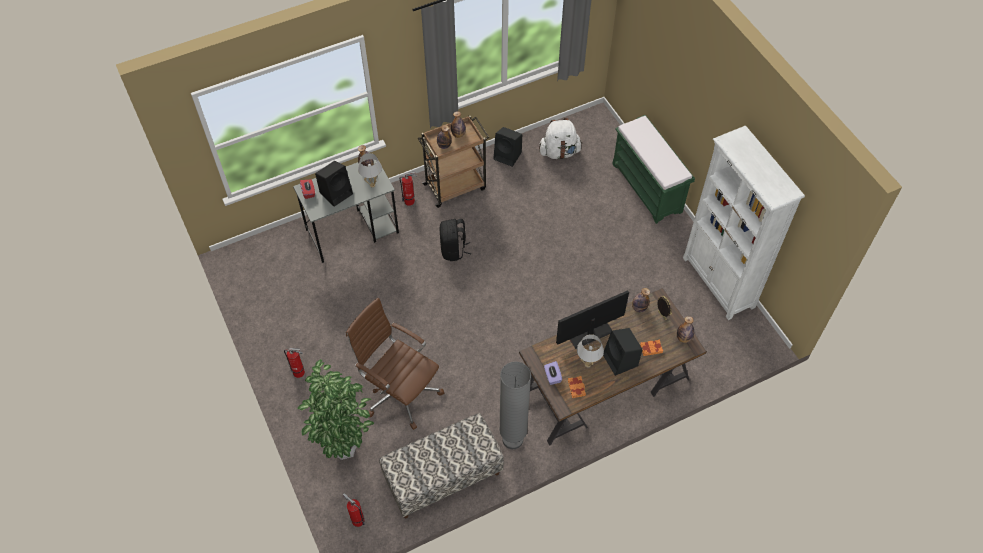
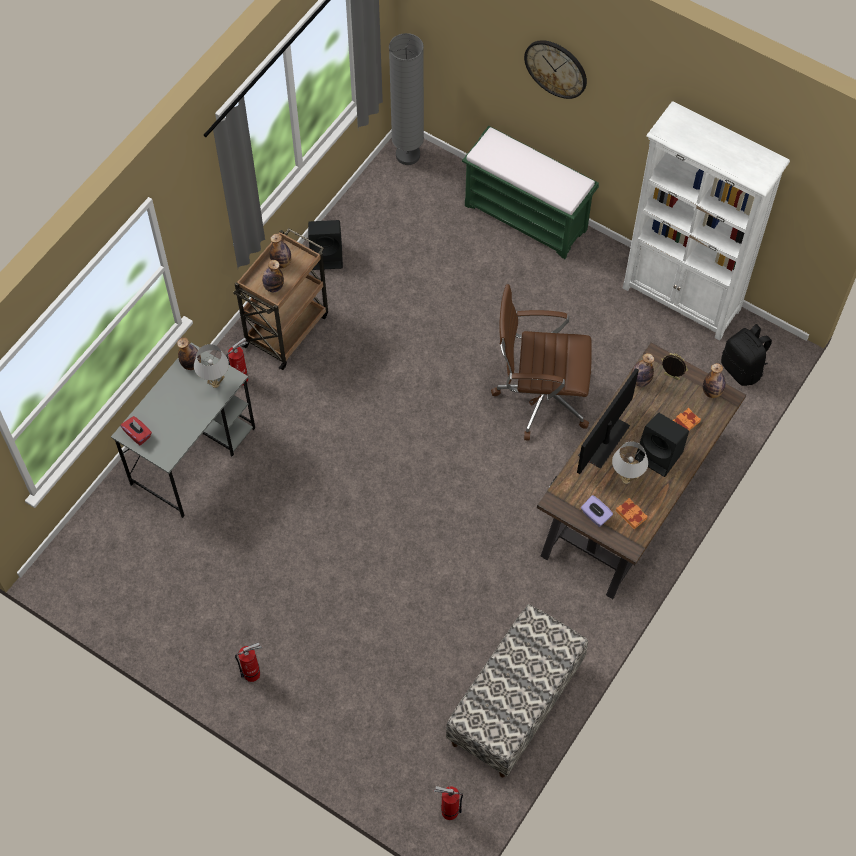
camera: 30 degrees left, 5 degrees up
potted plant [297,359,374,460] -> none
black speaker [315,161,353,207] -> none
brown office chair [346,298,444,429] -> brown office chair moved to [491,284,592,441]
black backpack [440,219,471,261] -> black backpack moved to [721,324,772,386]
grey floor lamp [499,362,531,449] -> grey floor lamp moved to [389,33,424,165]
white backpack [539,118,582,159] -> none
none -> wall clock [524,40,587,99]

